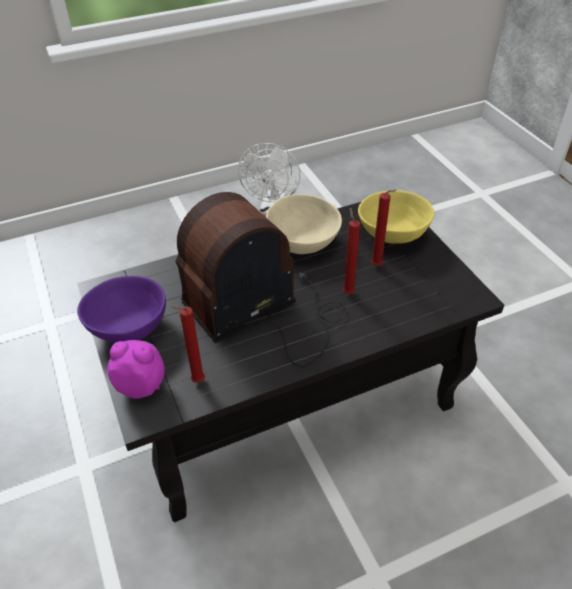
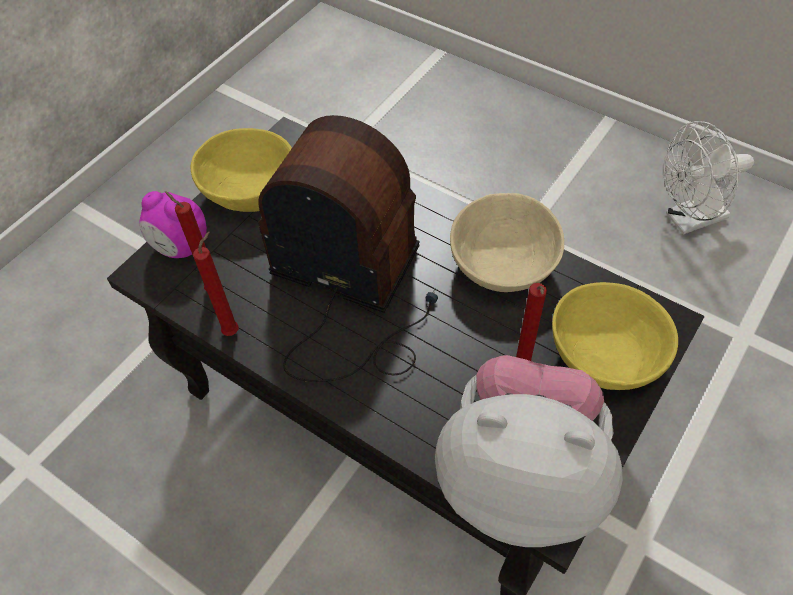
camera: 60 degrees right, 10 degrees up
purple bowl [77,276,166,342] -> yellow bowl [191,128,292,212]
alarm clock [107,340,165,399] -> alarm clock turned 135 degrees clockwise [139,191,207,258]
red candle [343,208,360,294] -> red candle moved to [193,231,239,336]
none -> plush toy [435,355,623,547]

